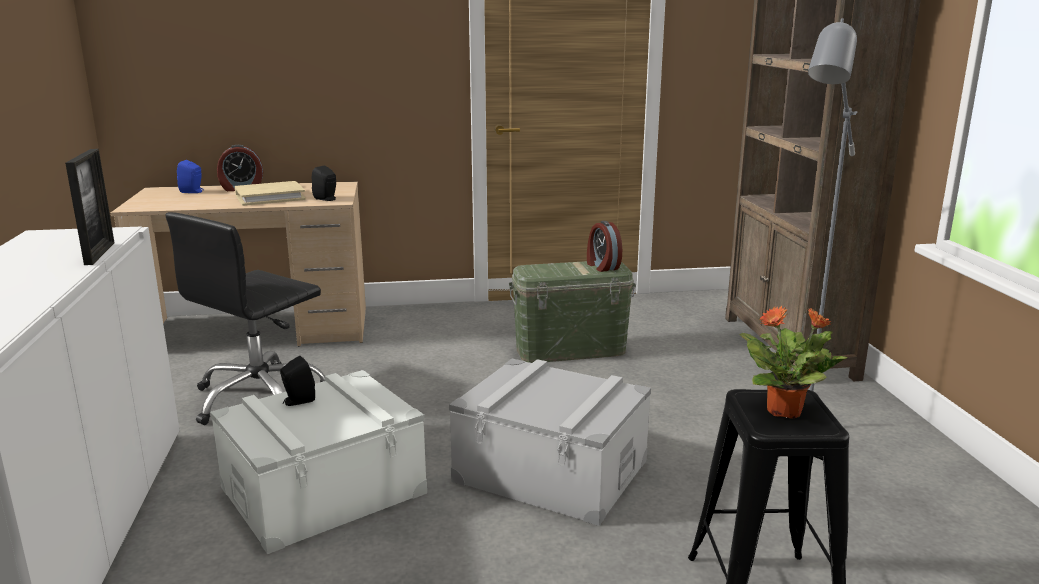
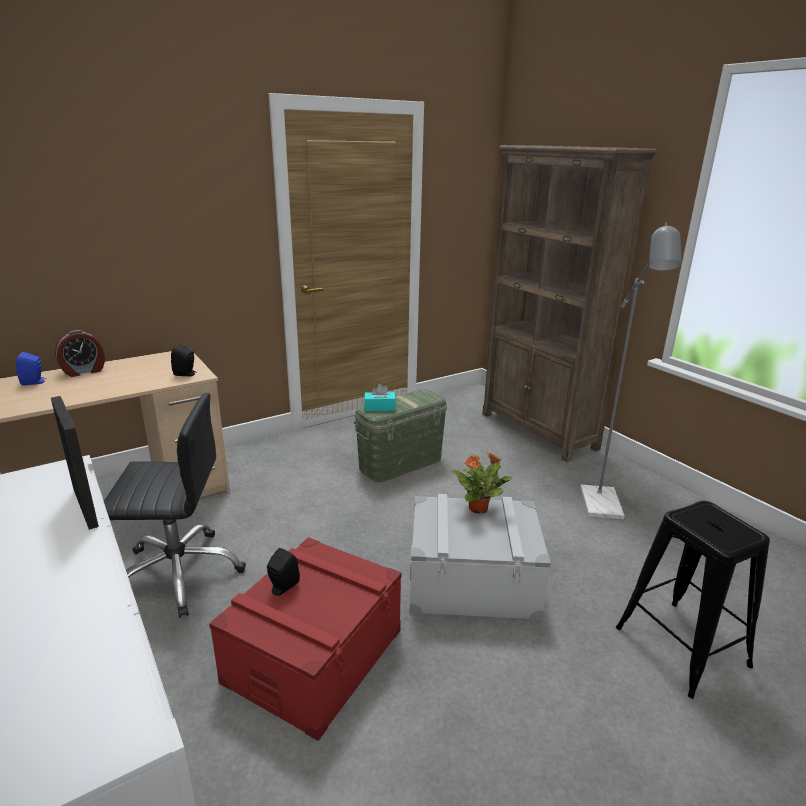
camera: 25 degrees left, 5 degrees up
black office chair [166,212,325,425] -> black office chair turned 105 degrees counterclockwise [104,393,246,618]
white storage box [210,370,427,554] -> red storage box [209,537,402,741]
beige book [235,181,306,206] -> none
alarm clock [587,221,622,272] -> none
potted plant [740,305,848,419] -> potted plant moved to [452,452,512,514]
none -> turquoise tissue box [364,384,396,411]

